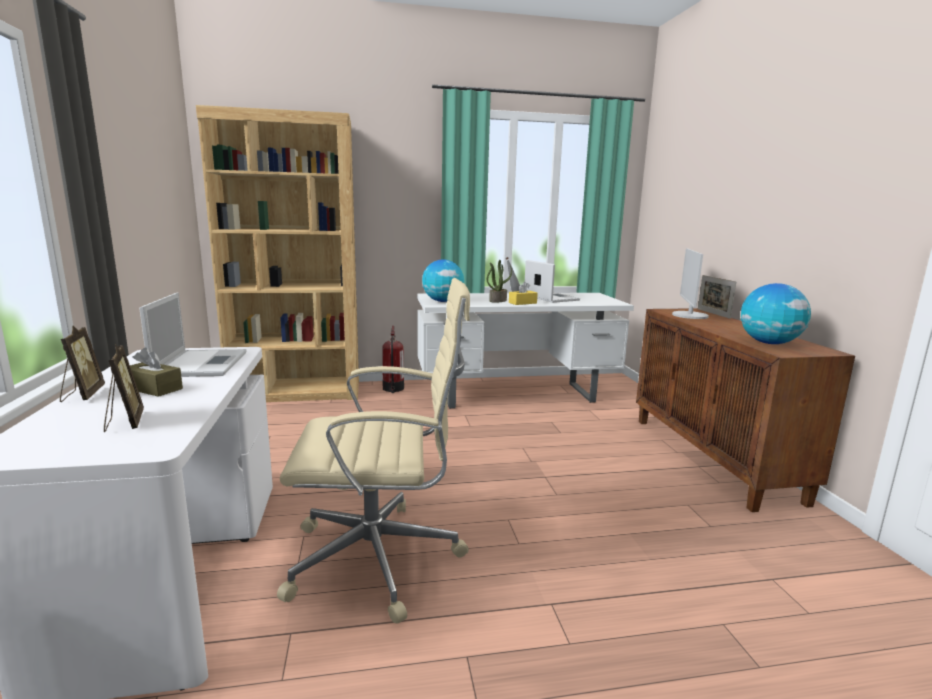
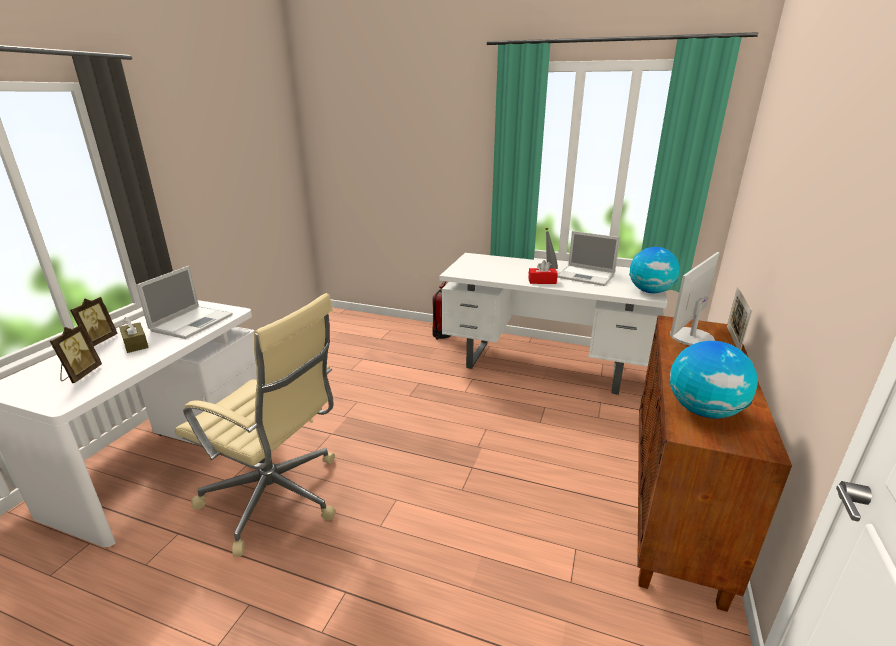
camera: 30 degrees right, 10 degrees up
brown bookcase [196,105,359,402] -> none
globe [422,260,464,302] -> globe moved to [629,247,680,293]
potted plant [487,260,512,302] -> none
yellow tissue box [509,282,538,305] -> red tissue box [528,260,558,284]
laptop [525,260,580,303] -> laptop turned 120 degrees clockwise [557,231,620,286]

